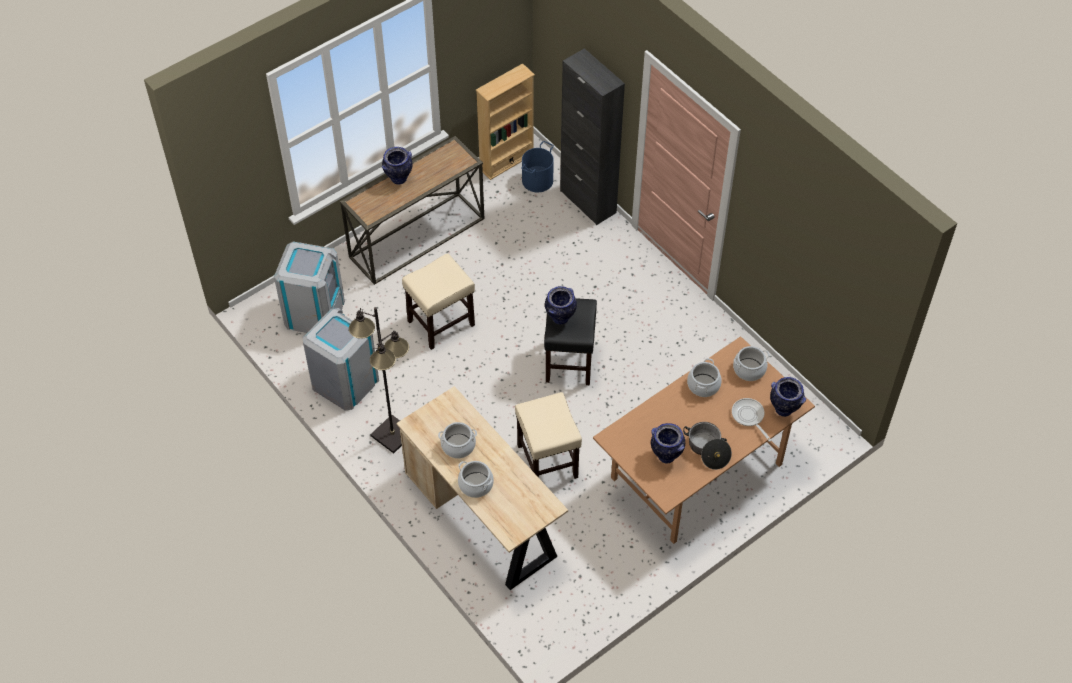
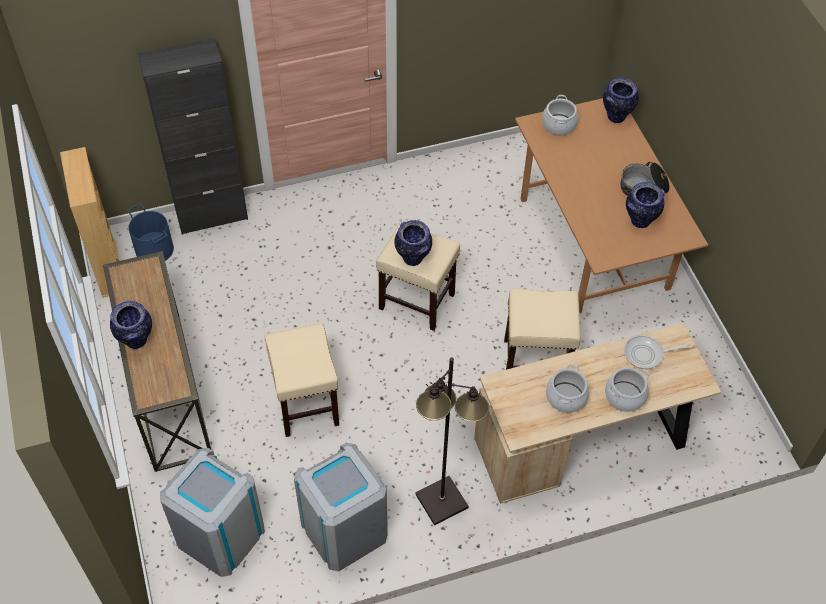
camera: 70 degrees left, 0 degrees up
black stool [544,298,597,385] -> beige stool [376,222,460,331]
cooking pot [687,358,722,397] -> none
frying pan [732,398,772,442] -> frying pan moved to [624,335,693,369]

